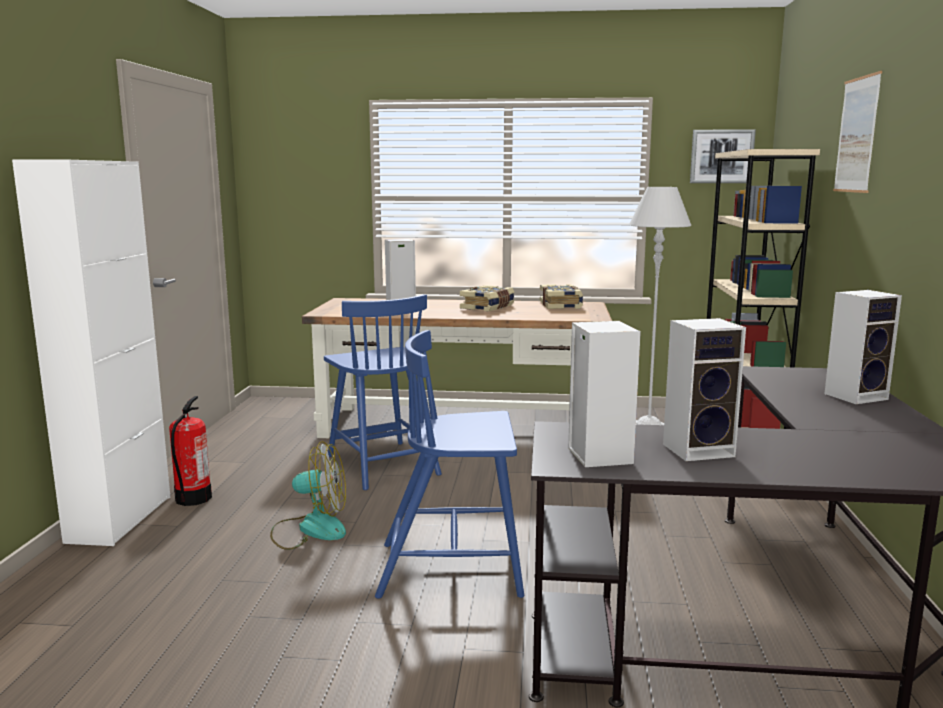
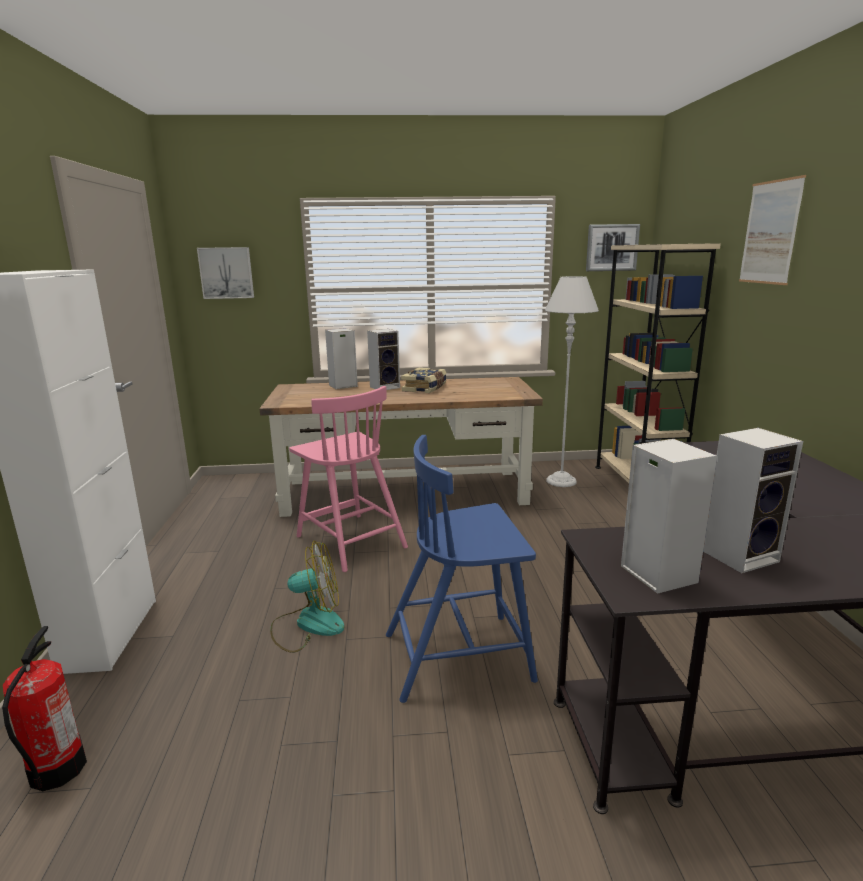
camera: 10 degrees left, 5 degrees up
fire extinguisher [169,396,212,506] -> fire extinguisher moved to [2,626,87,791]
blue chair [324,294,442,490] -> pink chair [289,386,408,572]
book [540,284,583,309] -> none
speaker [825,290,902,404] -> speaker moved to [367,329,400,390]
none -> picture [197,247,254,299]

